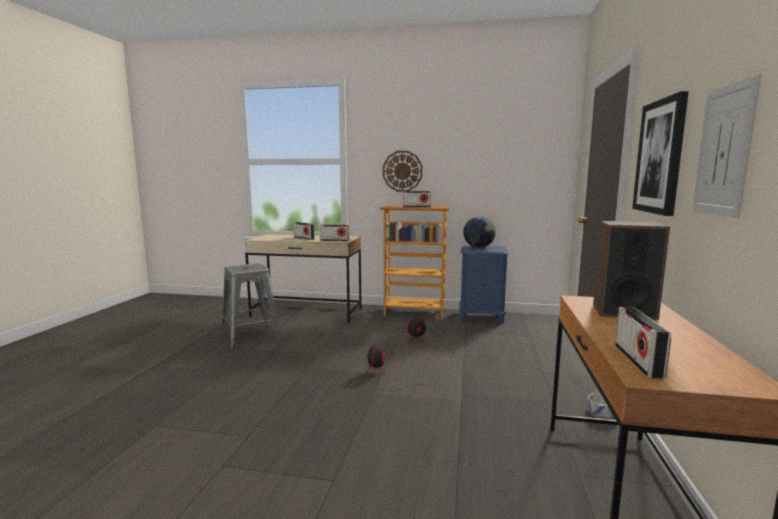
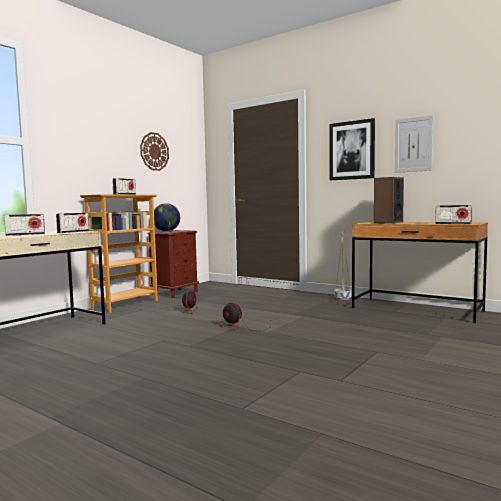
camera: 65 degrees left, 5 degrees down
grey stool [221,263,281,349] -> none
wall clock [383,151,423,192] -> wall clock moved to [140,132,169,171]
blue nightstand [459,246,509,324] -> brown nightstand [148,230,199,298]

